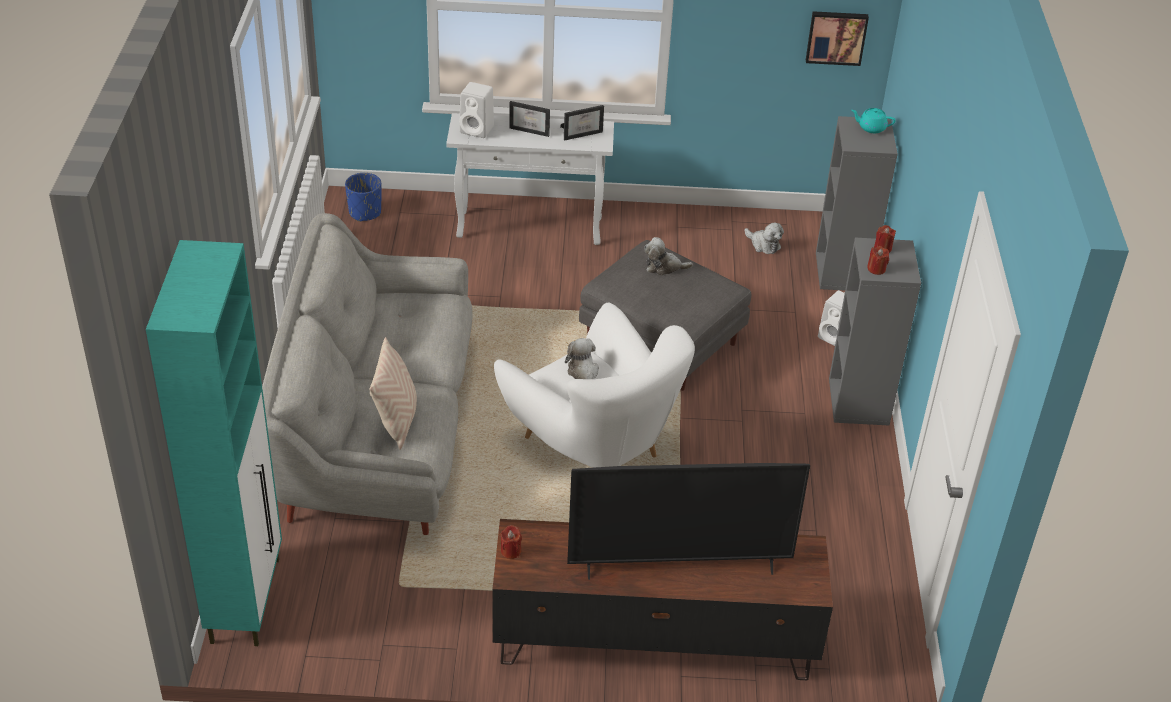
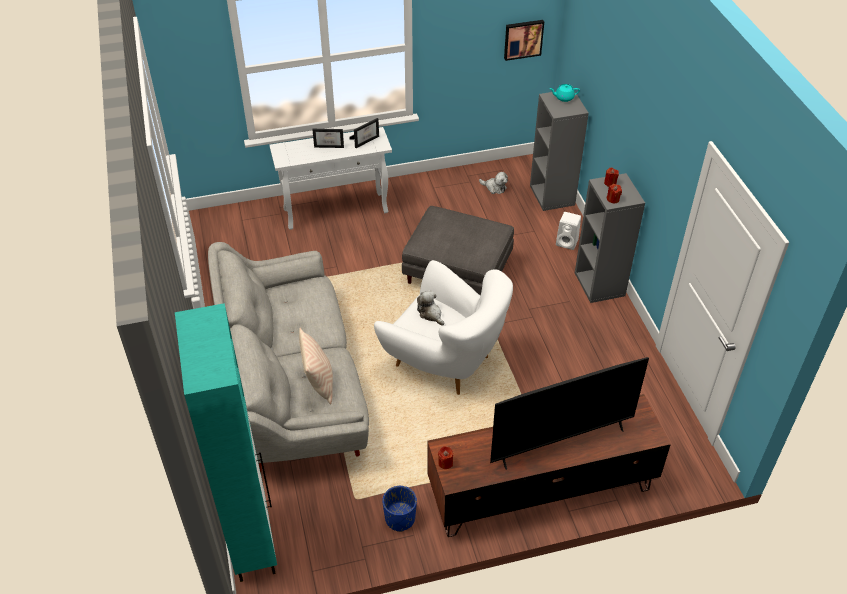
camera: 15 degrees left, 5 degrees up
blue planter [345,173,381,222] -> blue planter moved to [382,486,417,532]
white speaker [459,82,494,138] -> none
plush toy [644,237,693,276] -> none

